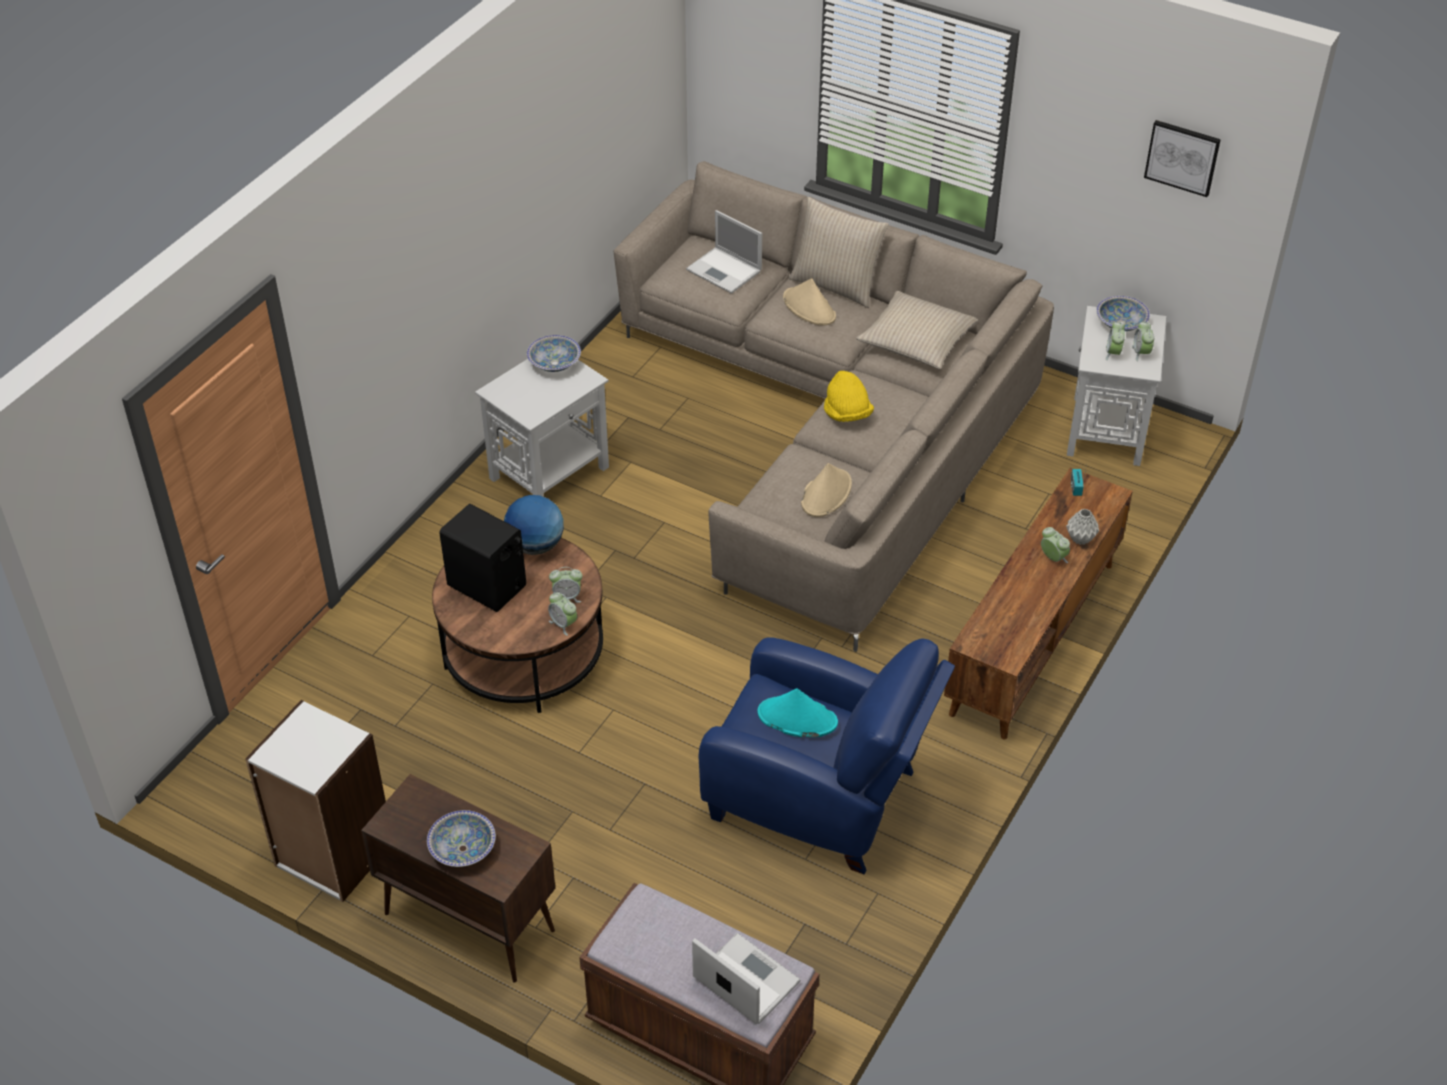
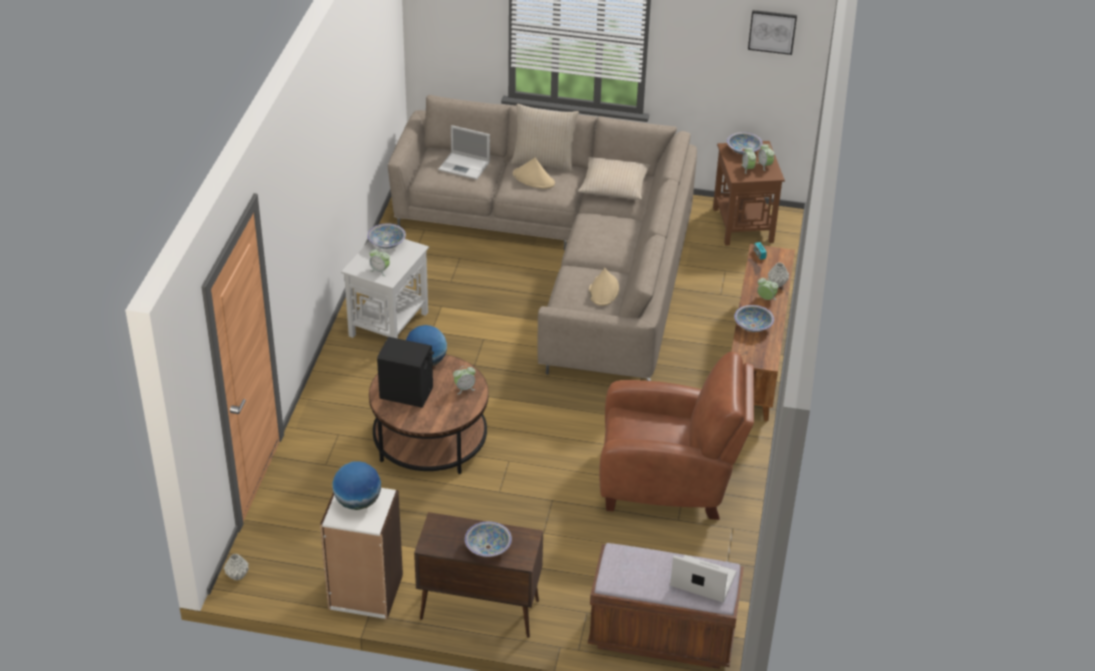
camera: 20 degrees left, 5 degrees down
alarm clock [548,592,577,636] -> alarm clock moved to [369,248,390,276]
blue armchair [698,637,955,875] -> brown armchair [599,352,754,520]
turquoise hat [757,688,838,737] -> none
yellow hat [824,371,874,422] -> none
white side table [1067,306,1167,466] -> brown side table [713,141,785,246]
none -> grey vase [224,554,249,581]
none -> globe [332,461,381,510]
none -> bowl [734,305,774,332]

